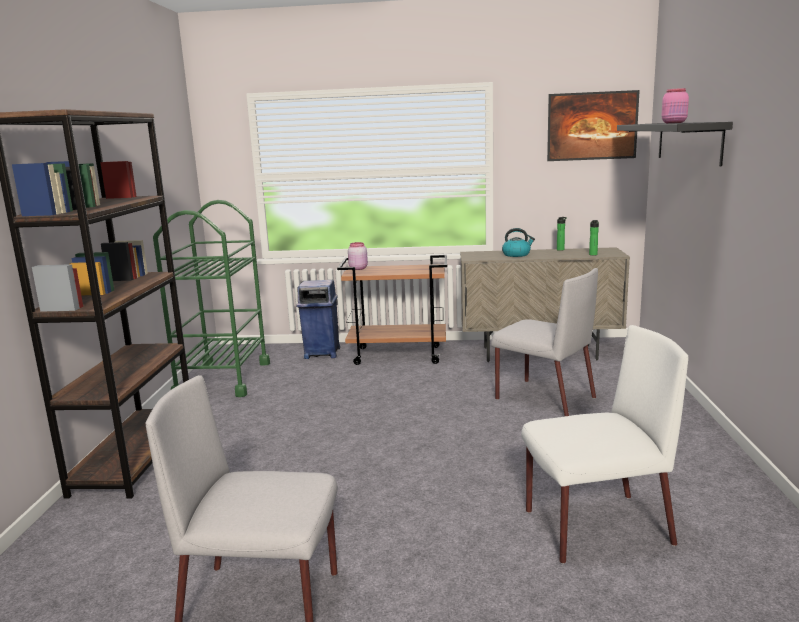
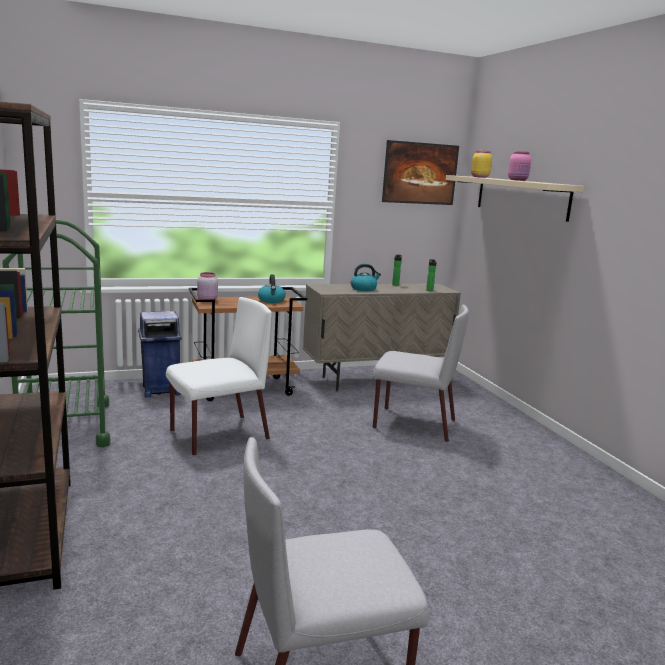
camera: 25 degrees left, 0 degrees up
white chair [521,325,688,564] -> white chair moved to [166,297,272,456]
black shelf [617,122,733,166] -> beige shelf [446,175,584,222]
none -> kettle [258,274,286,303]
none -> yellow jar [471,150,492,178]

